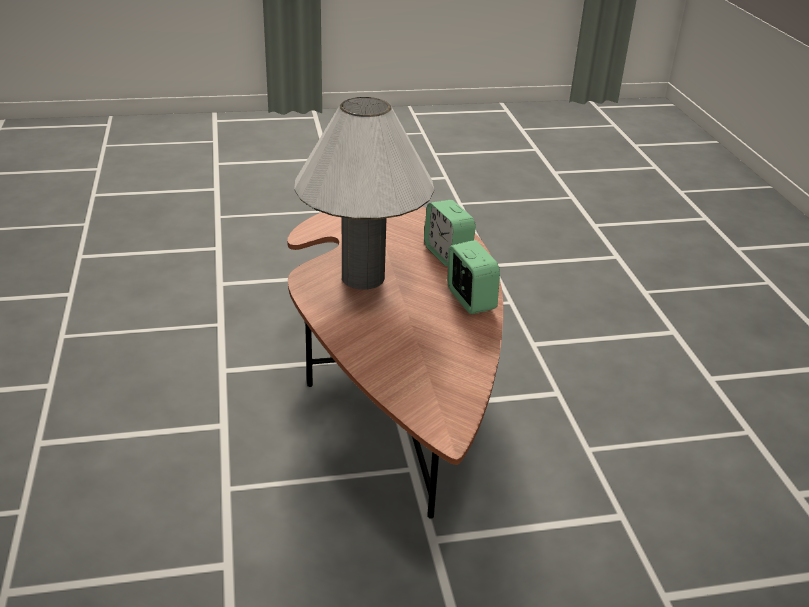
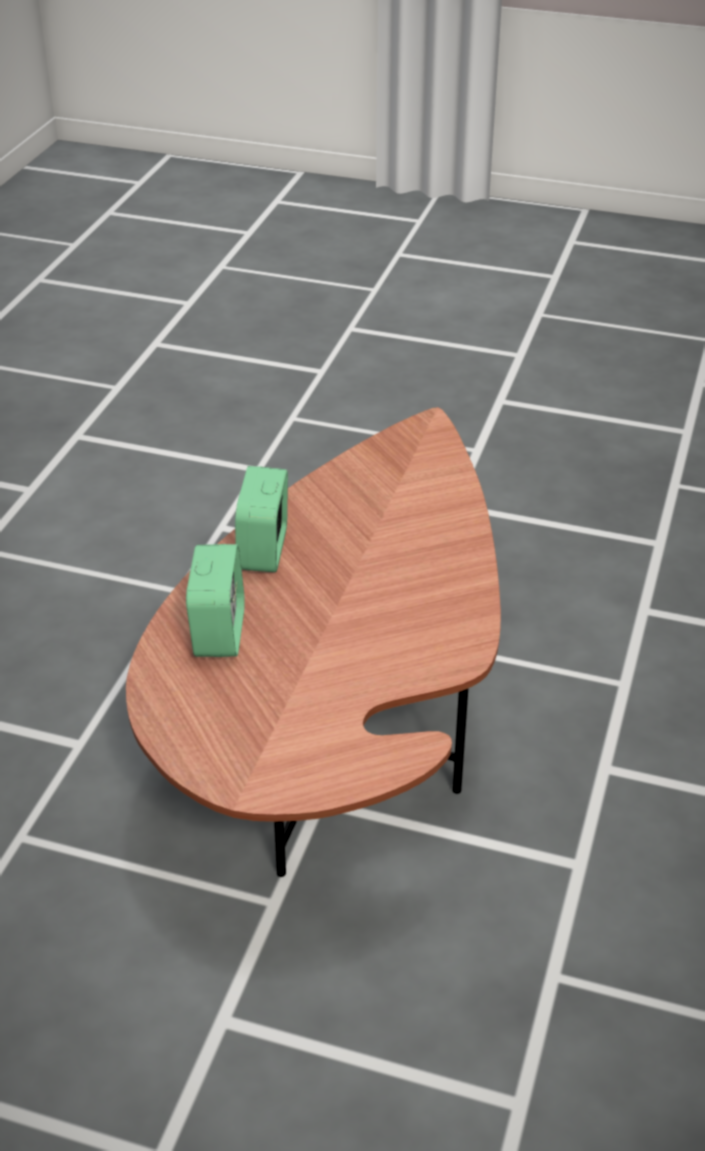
camera: 150 degrees left, 5 degrees up
white table lamp [294,97,434,290] -> none

